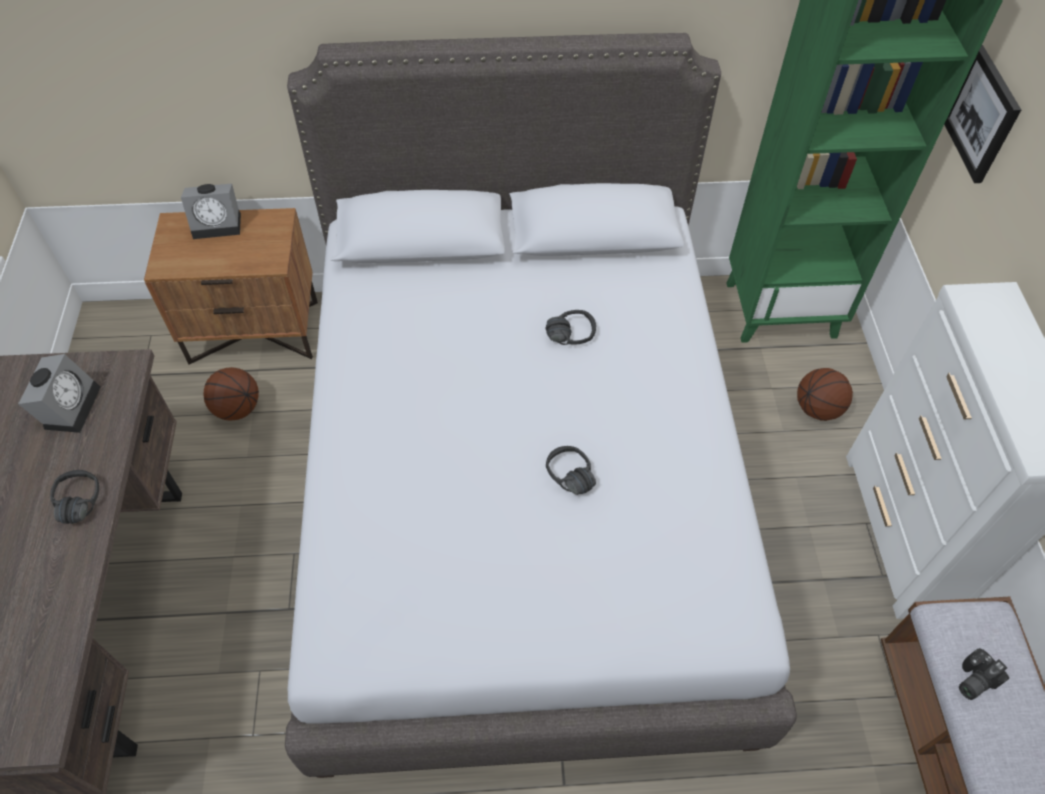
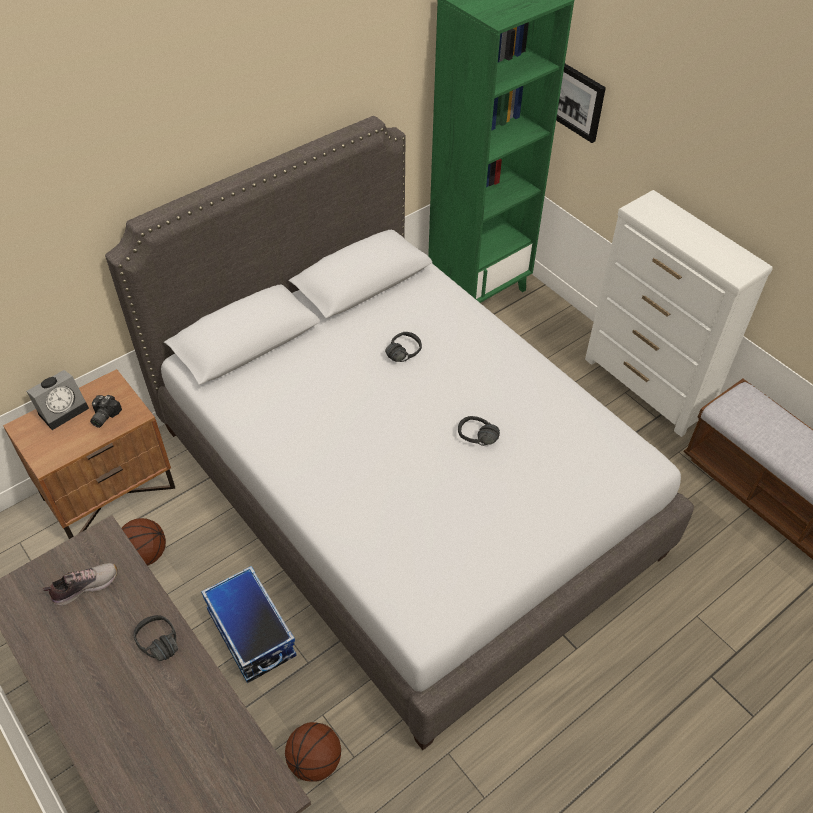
camera: 35 degrees left, 5 degrees down
alarm clock [18,354,101,433] -> shoe [43,563,117,606]
basketball [797,368,853,421] -> basketball moved to [285,722,341,781]
camera [959,648,1009,700] -> camera moved to [90,395,122,428]
none -> storage box [201,566,297,683]

